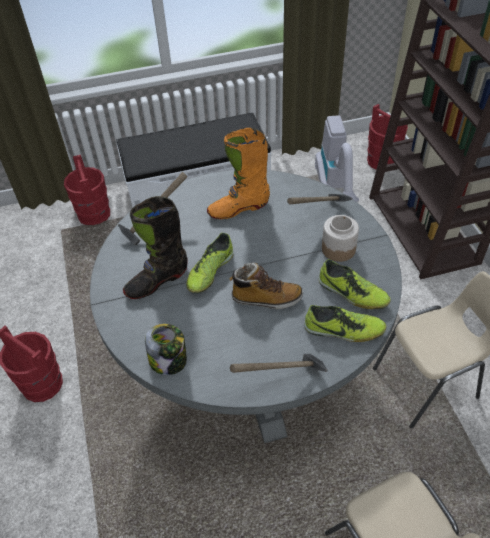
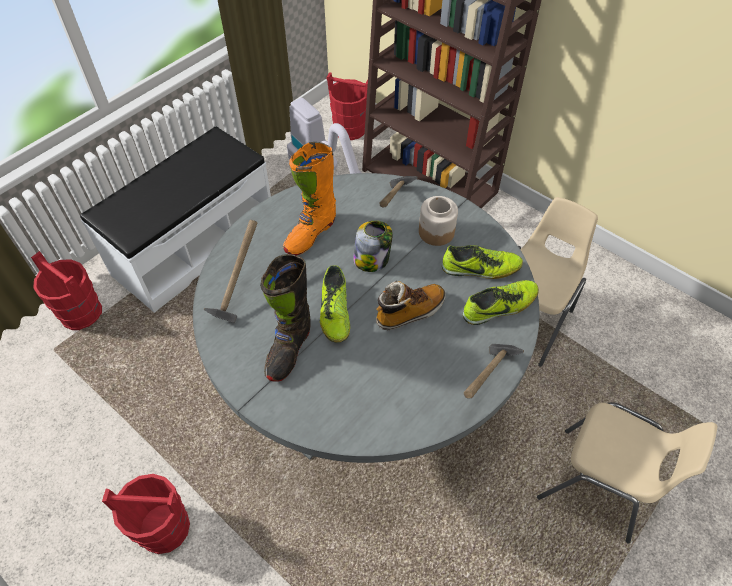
camera: 35 degrees left, 5 degrees up
jar [145,324,187,375] -> jar moved to [353,221,393,272]

